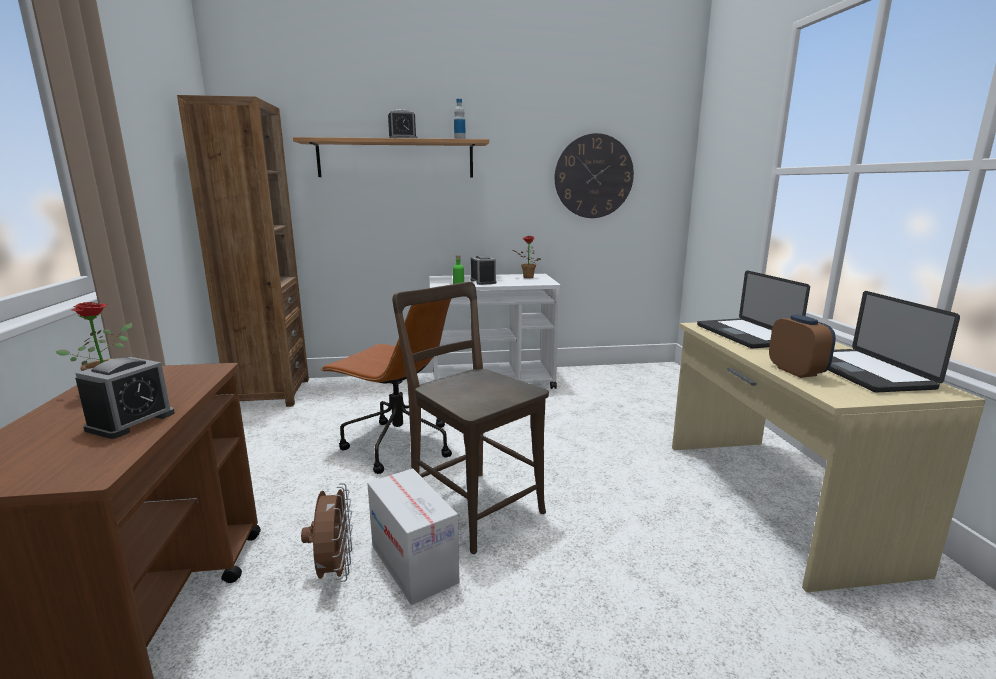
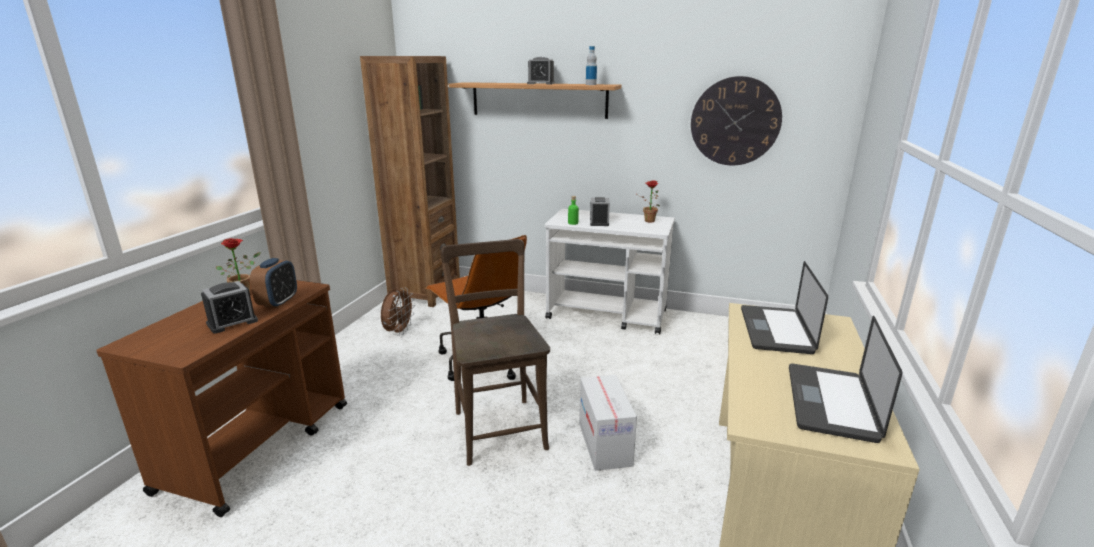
camera: 25 degrees right, 5 degrees up
brown fan [301,483,353,582] -> brown fan moved to [381,287,415,336]
cardboard box [367,468,459,605] -> cardboard box moved to [579,375,637,471]
alarm clock [769,315,836,378] -> alarm clock moved to [250,258,297,308]

